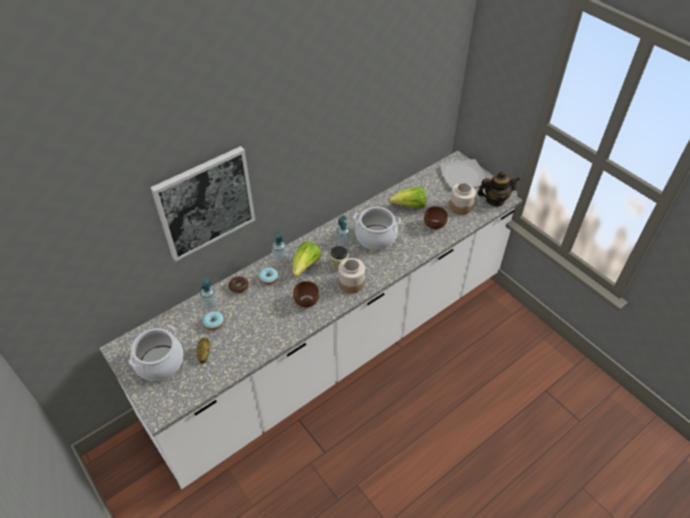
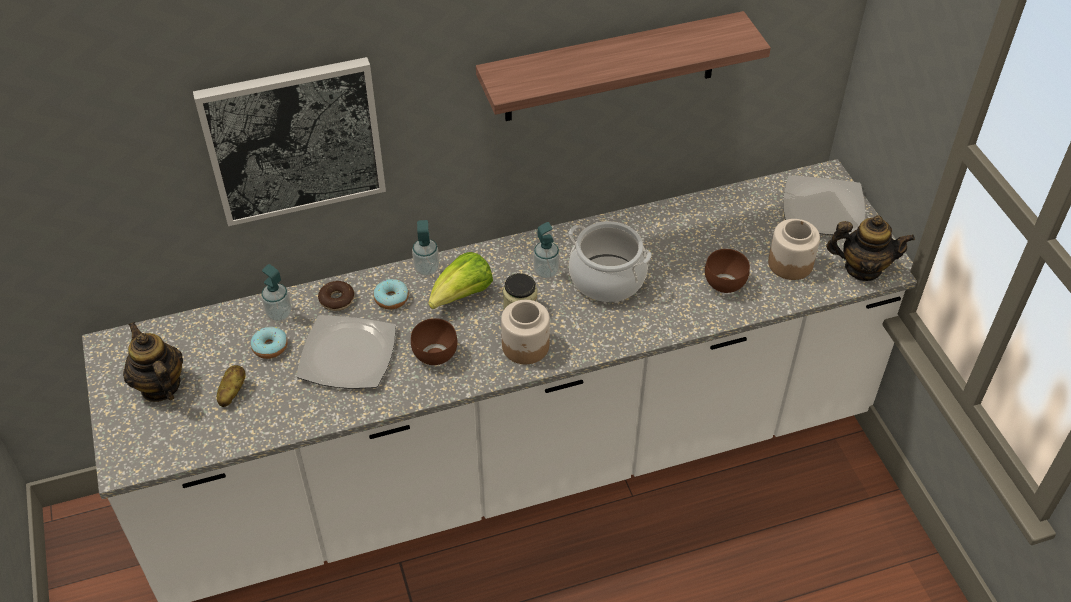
camera: 20 degrees right, 0 degrees up
cooking pot [129,325,183,381] -> teapot [123,322,183,402]
lettuce [389,187,426,209] -> none
none -> plate [297,315,396,389]
none -> shelf [476,11,771,121]

